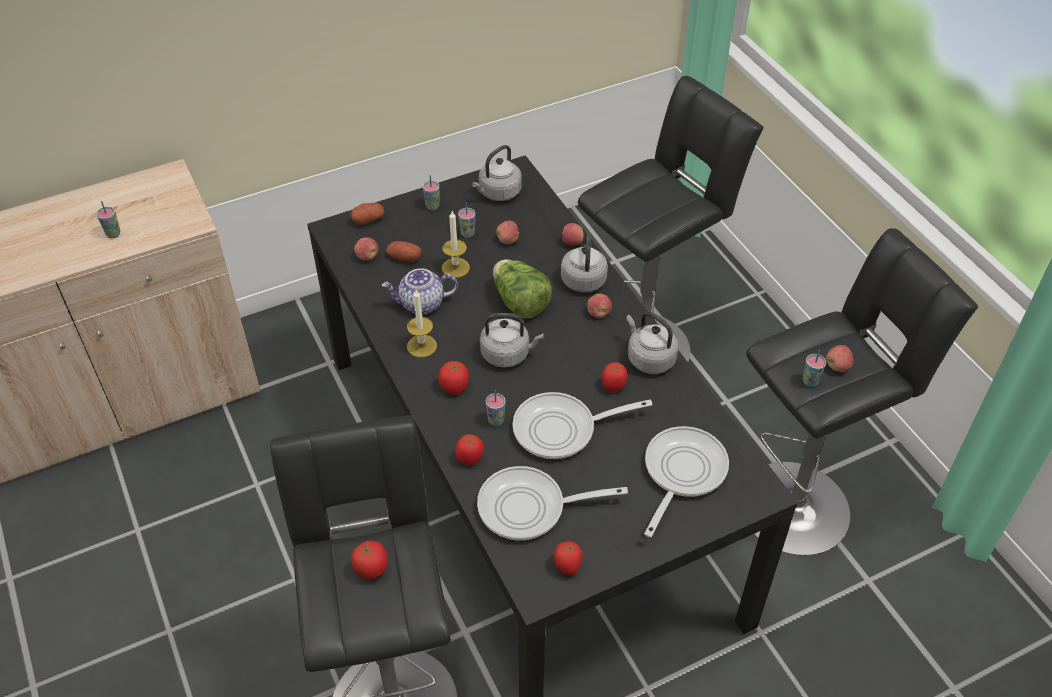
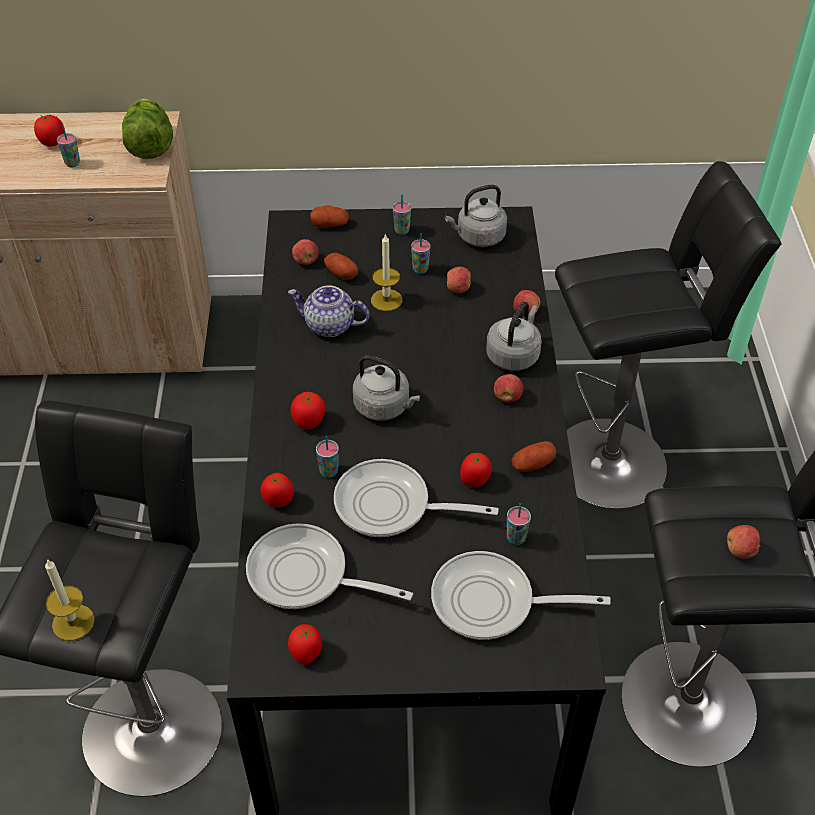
camera: 25 degrees right, 0 degrees up
tomato [351,541,388,579] -> tomato moved to [34,115,65,146]
candle [407,290,437,357] -> candle moved to [45,559,95,641]
lettuce [493,259,552,318] -> lettuce moved to [122,99,173,159]
grey kettle [626,312,678,374] -> potato [512,441,557,472]
frying pan [644,426,729,537] -> frying pan turned 135 degrees counterclockwise [431,551,610,640]
cup [802,350,826,387] -> cup moved to [507,503,531,545]

